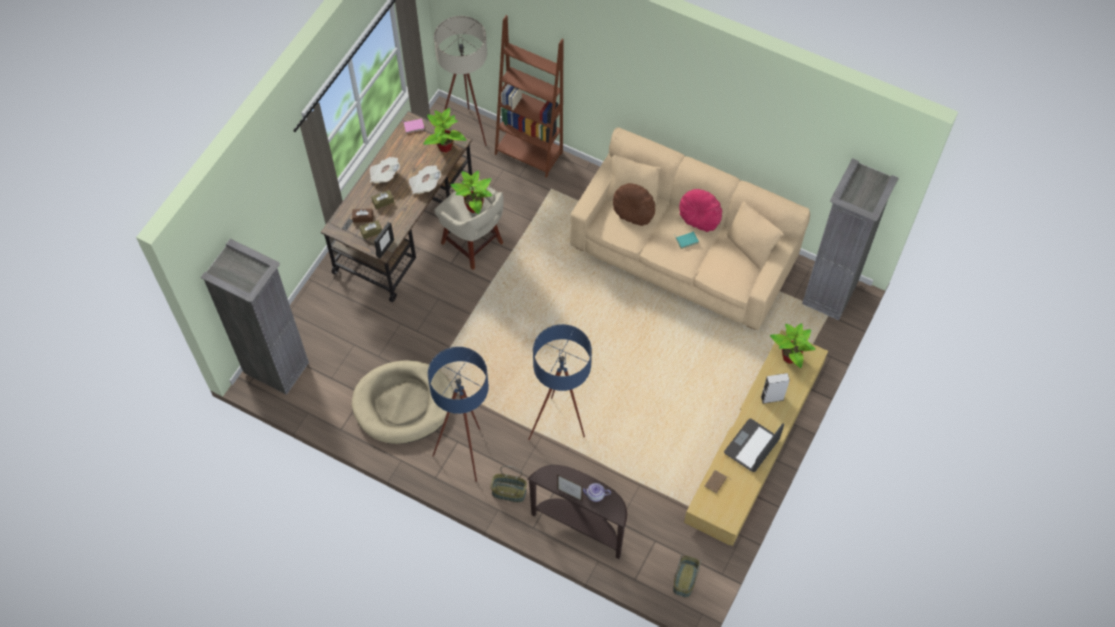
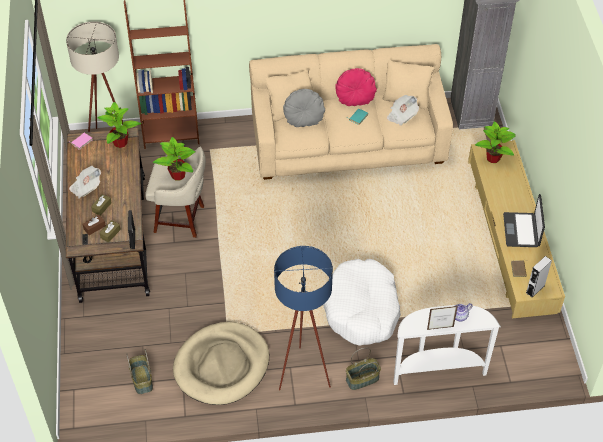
camera: 35 degrees left, 10 degrees down
grey cabinet [200,239,309,395] -> none
newspaper [408,165,441,194] -> newspaper moved to [387,95,419,126]
brown console table [527,465,627,559] -> white console table [394,305,501,385]
blue floor lamp [528,324,592,440] -> white dog bed [323,259,401,346]
brown pillow [613,183,655,226] -> grey pillow [283,89,325,127]
basket [673,554,701,598] -> basket moved to [126,349,153,394]
grey speaker [761,373,790,404] -> grey speaker moved to [526,256,552,298]

